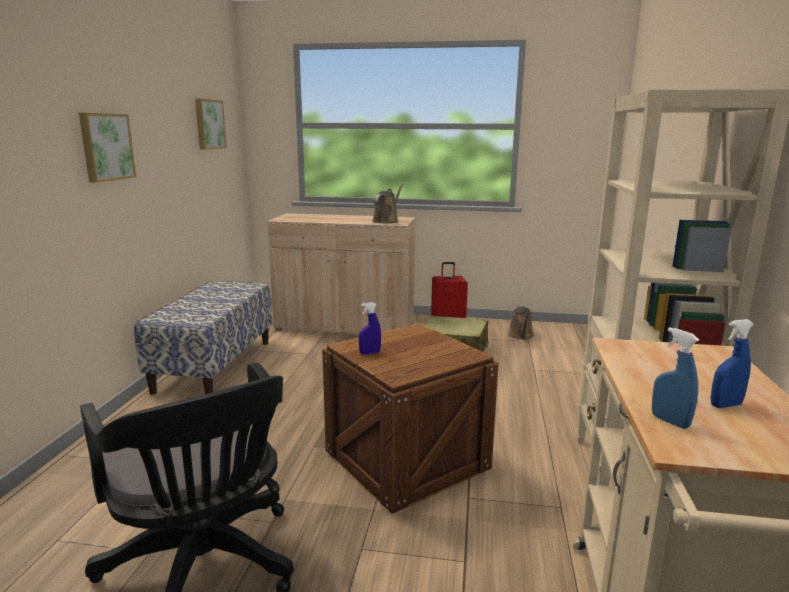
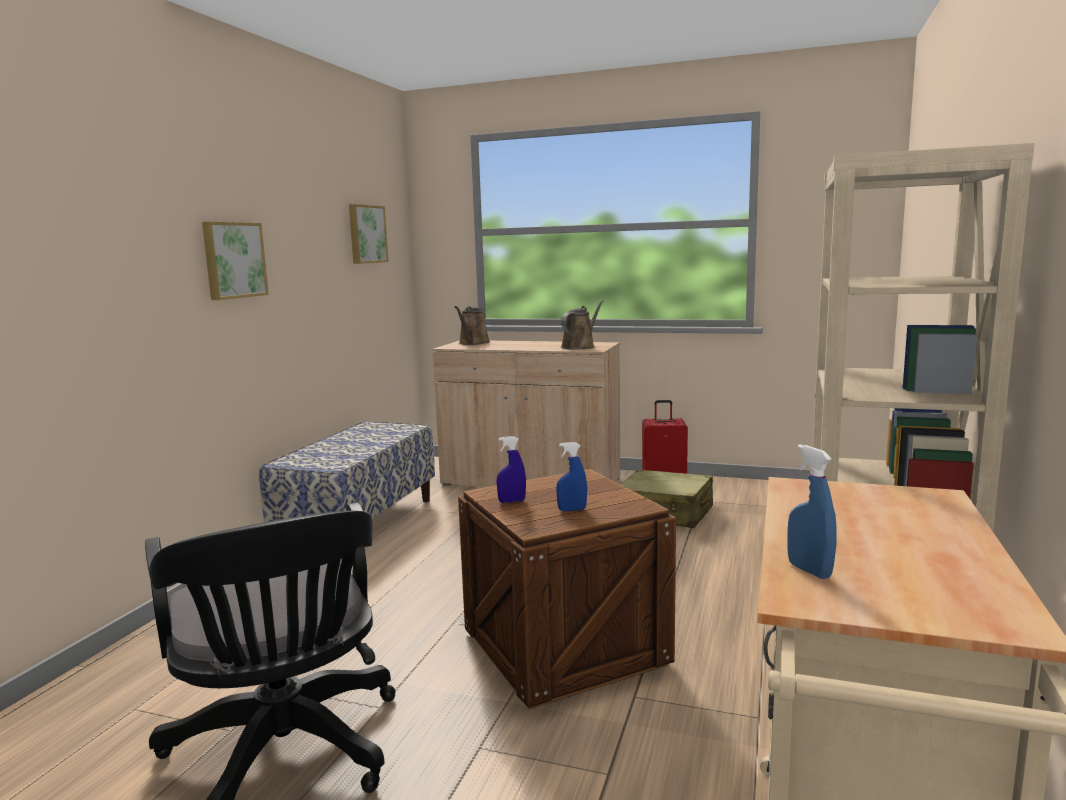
camera: 10 degrees right, 5 degrees down
brown watering can [508,305,534,340] -> brown watering can moved to [455,306,490,345]
blue spray bottle [711,319,754,408] -> blue spray bottle moved to [556,442,587,511]

